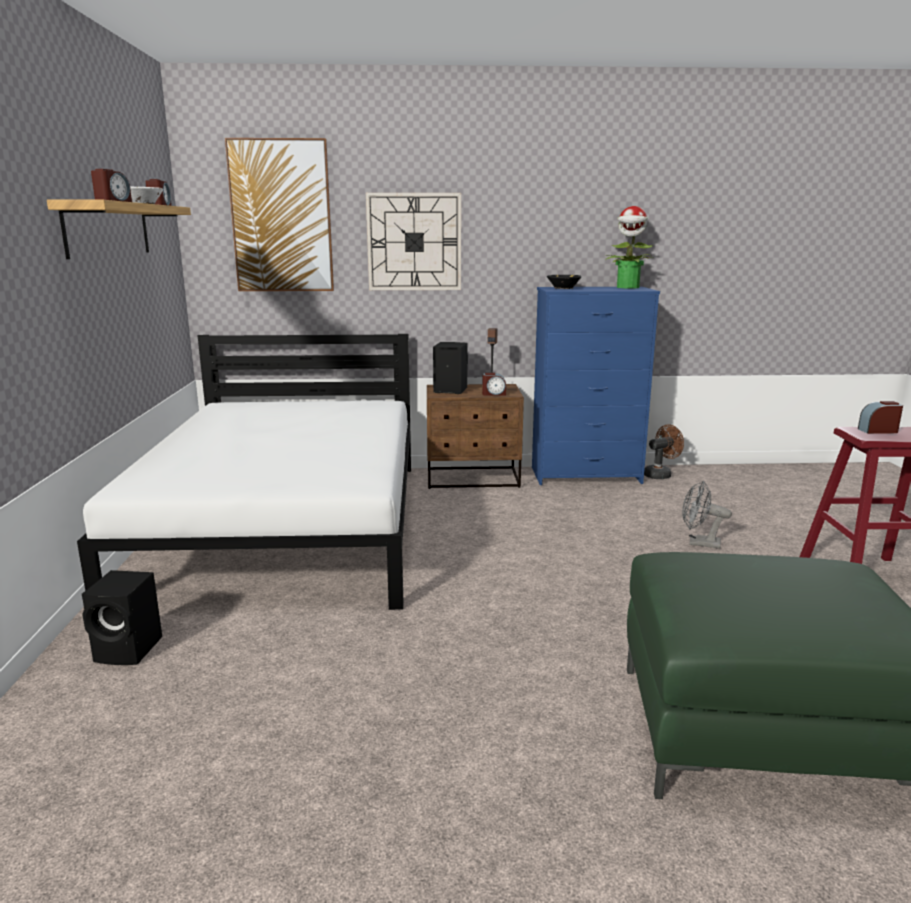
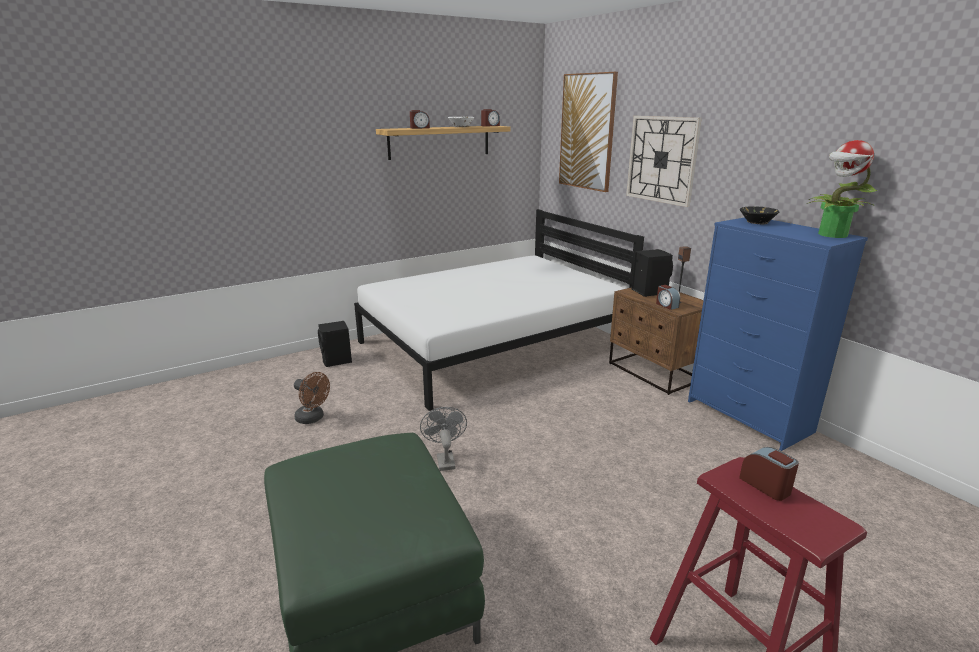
camera: 60 degrees right, 5 degrees up
brown fan [644,424,684,479] -> brown fan moved to [294,372,330,424]
grey fan [682,481,732,549] -> grey fan moved to [420,407,467,471]

